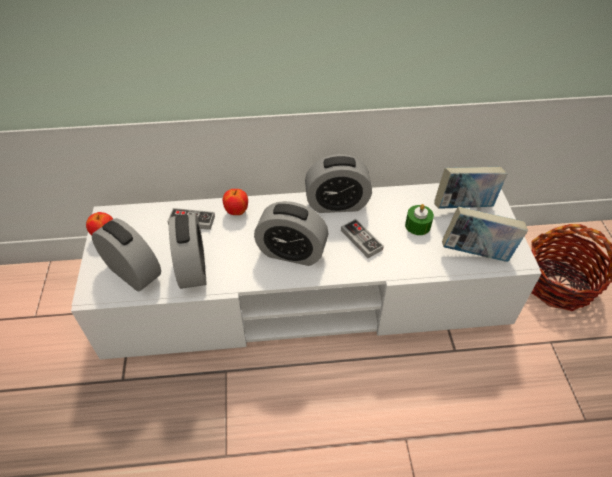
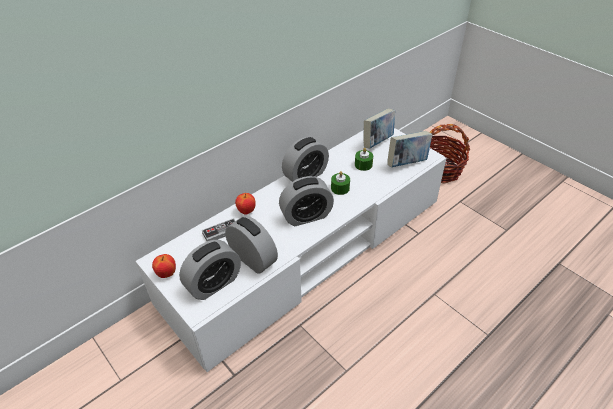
camera: 35 degrees left, 5 degrees down
alarm clock [92,218,161,291] -> alarm clock turned 135 degrees clockwise [179,240,241,300]
game controller [341,219,384,258] -> green candle [331,171,350,195]

